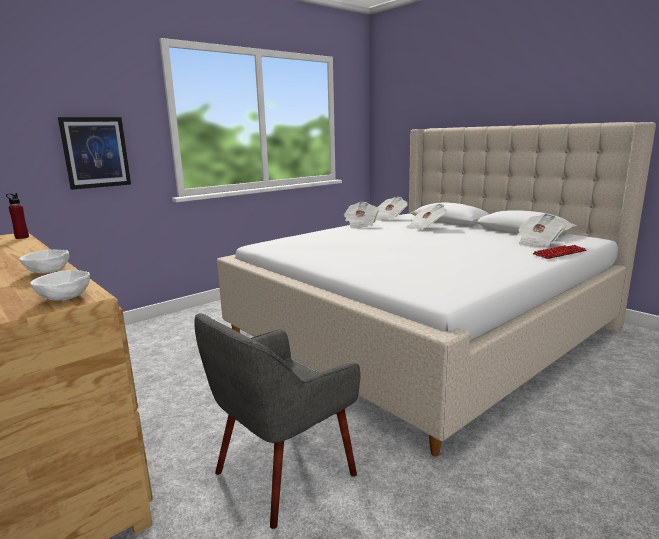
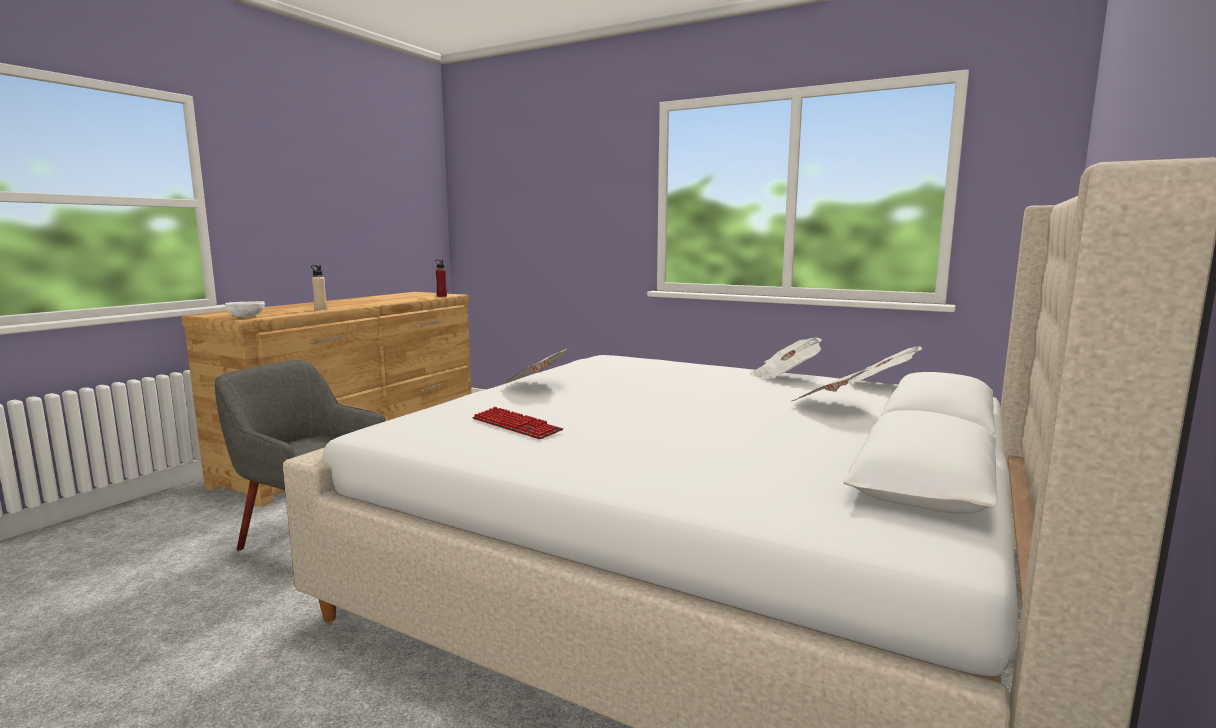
camera: 70 degrees right, 5 degrees down
white bowl [19,249,69,274] -> beige bottle [311,265,327,310]
picture [58,117,131,190] -> none
newspaper [517,214,566,246] -> newspaper moved to [502,349,570,384]
keyboard [533,245,586,259] -> keyboard moved to [473,407,563,439]

